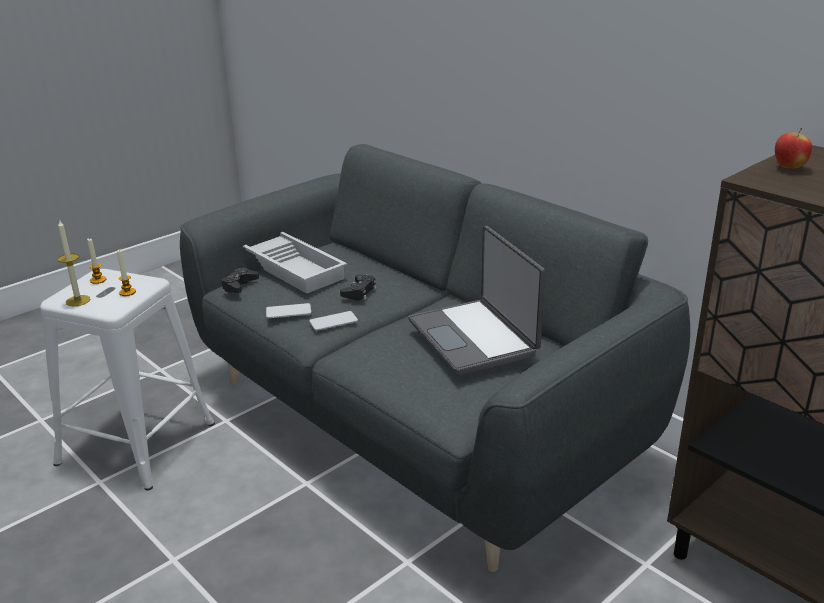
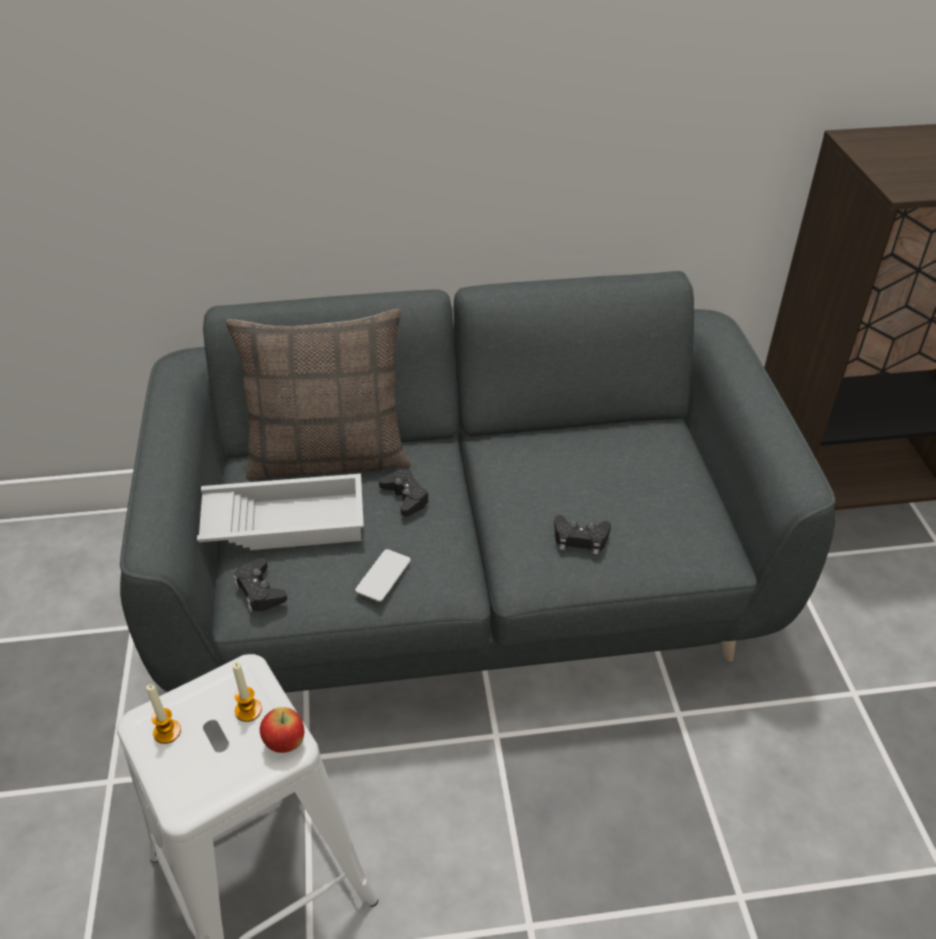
camera: 55 degrees left, 15 degrees up
candle [58,219,90,306] -> none
phone [309,311,358,331] -> none
laptop [409,226,545,376] -> none
apple [775,128,812,169] -> apple moved to [260,707,304,753]
none -> pillow [226,309,411,480]
none -> black game controller [554,515,611,554]

